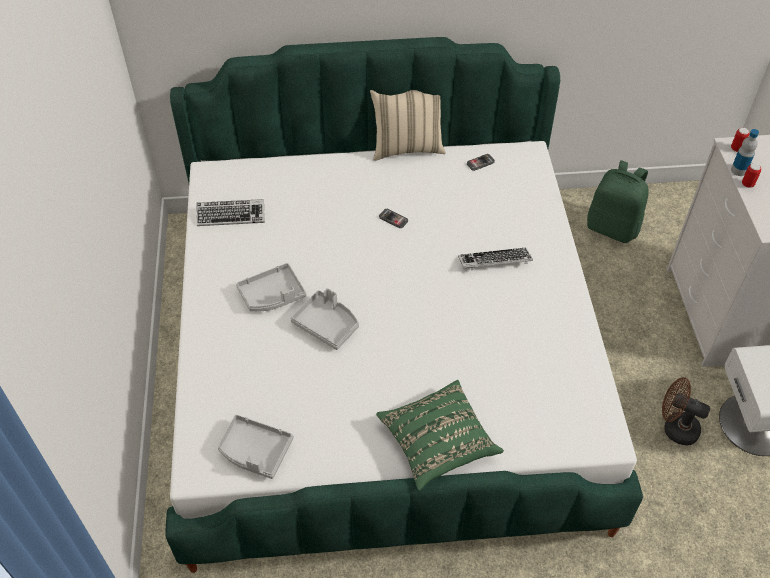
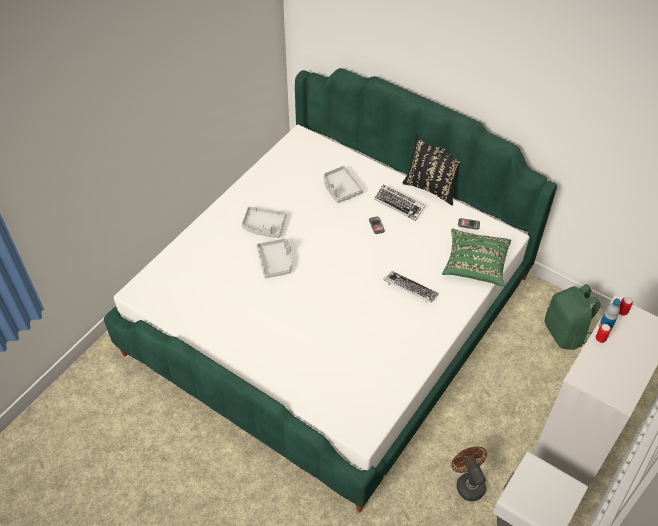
camera: 40 degrees right, 0 degrees up
keyboard [196,199,265,226] -> keyboard moved to [374,184,425,221]
grey tray [217,415,293,479] -> grey tray moved to [324,166,363,203]
beige pillow [370,90,446,161] -> black pillow [403,134,460,205]
green pillow [376,380,504,491] -> green pillow moved to [442,228,511,286]

